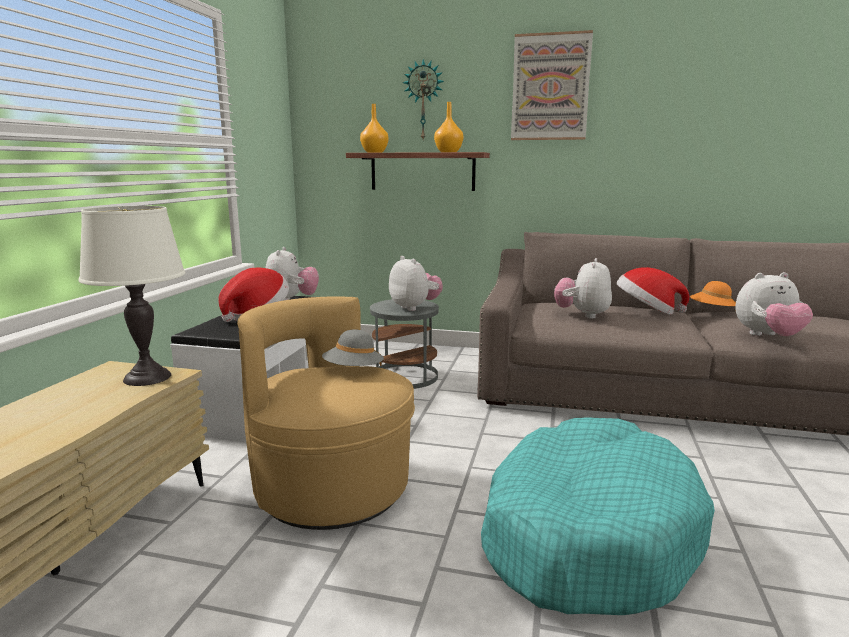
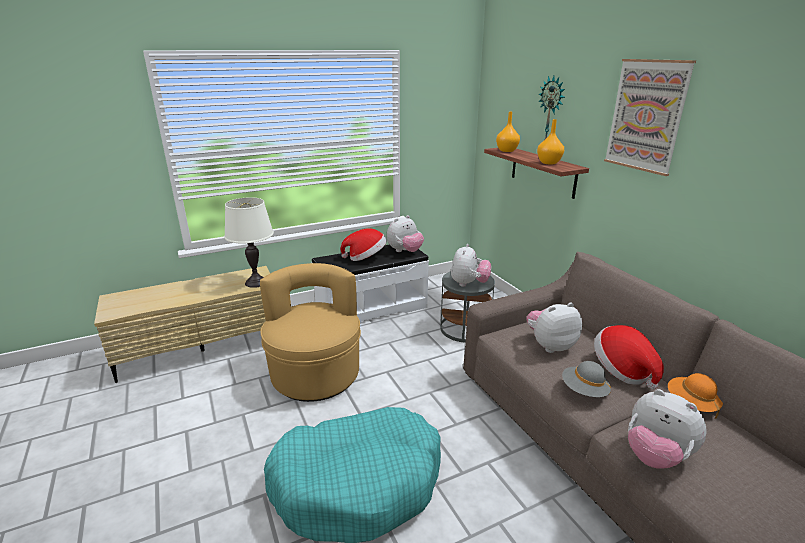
camera: 50 degrees right, 10 degrees up
grey hat [322,329,384,366] -> grey hat moved to [562,361,611,397]

